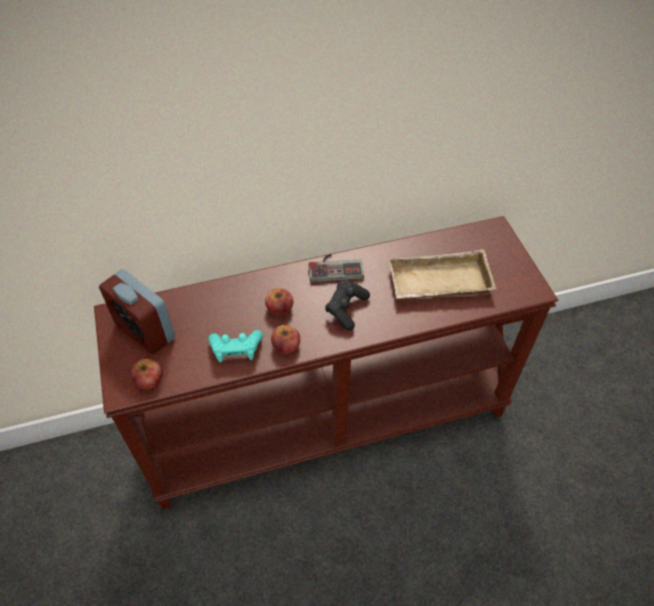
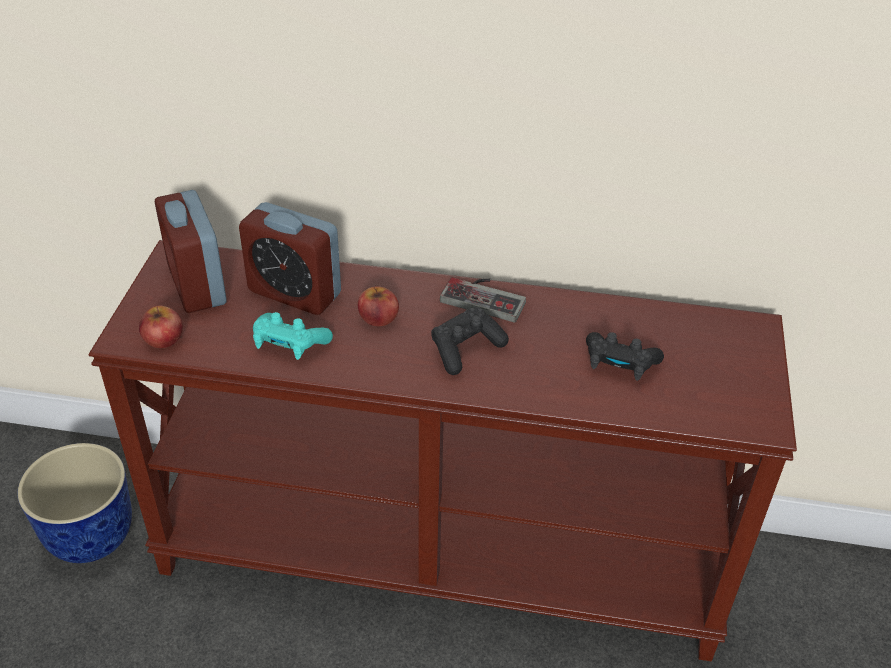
camera: 25 degrees right, 10 degrees down
apple [271,325,300,354] -> none
beige tray [389,249,496,299] -> black game controller [586,332,664,381]
none -> planter [18,443,132,563]
none -> alarm clock [239,202,341,315]

